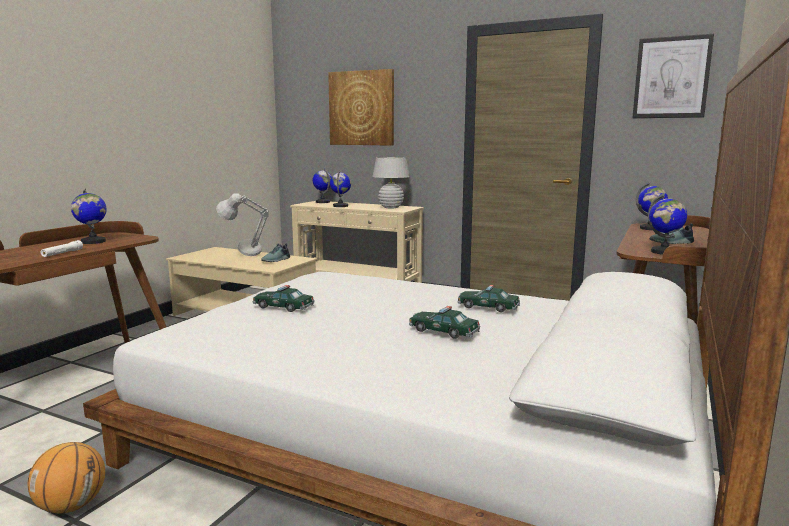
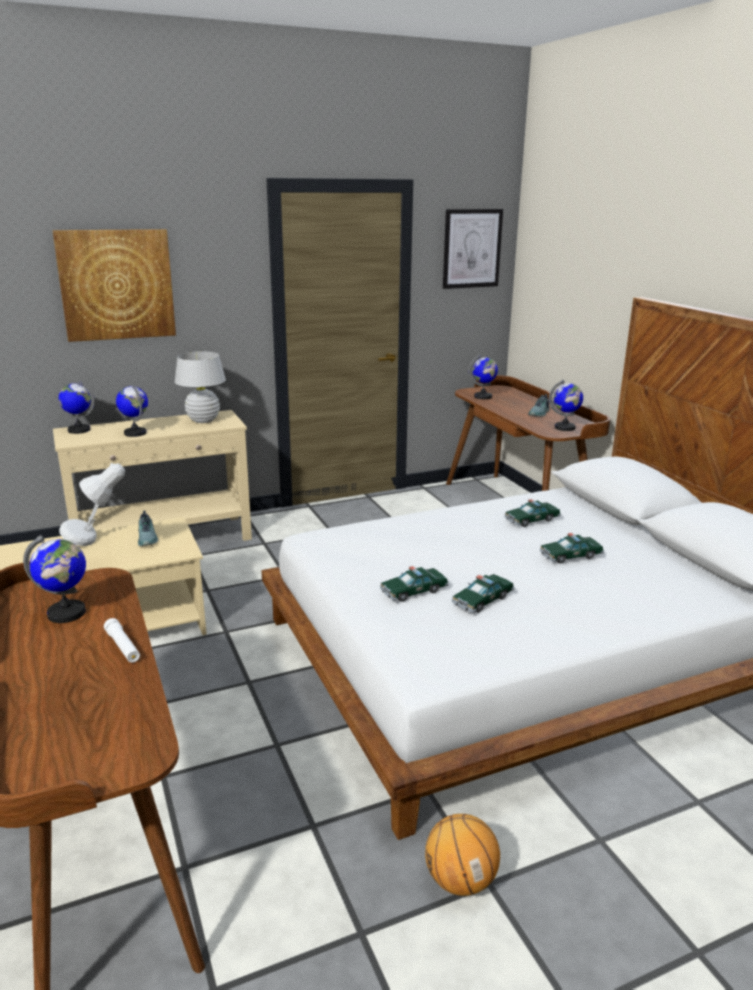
camera: 50 degrees left, 10 degrees up
none -> toy car [452,574,514,613]

